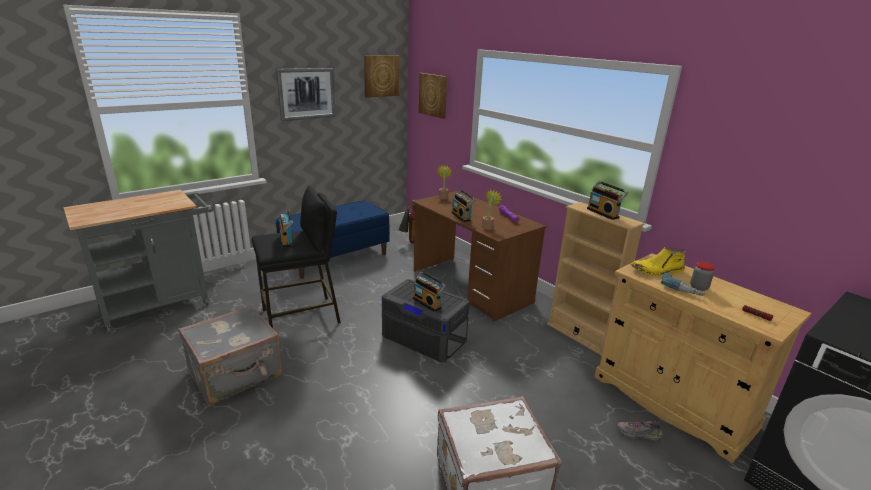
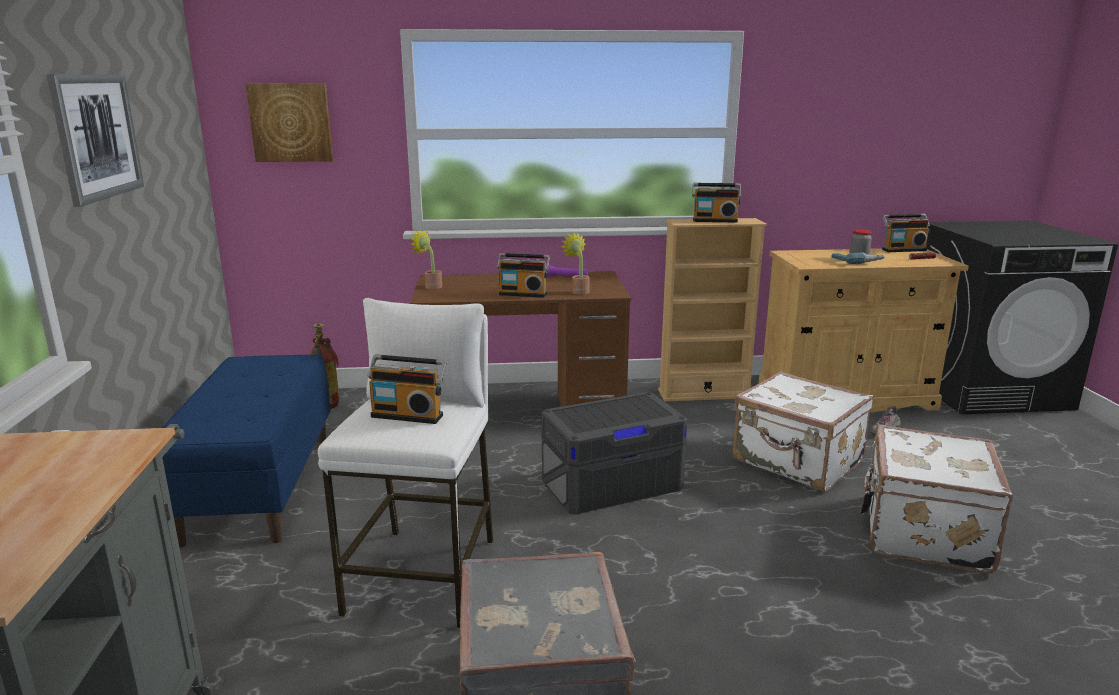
camera: 55 degrees left, 5 degrees down
black stool [252,185,341,328] -> white stool [318,298,493,629]
picture [364,55,400,98] -> none
radio [413,271,446,312] -> radio moved to [882,214,930,252]
yellow boot [631,247,685,276] -> none
none -> white suitcase [733,371,873,492]

